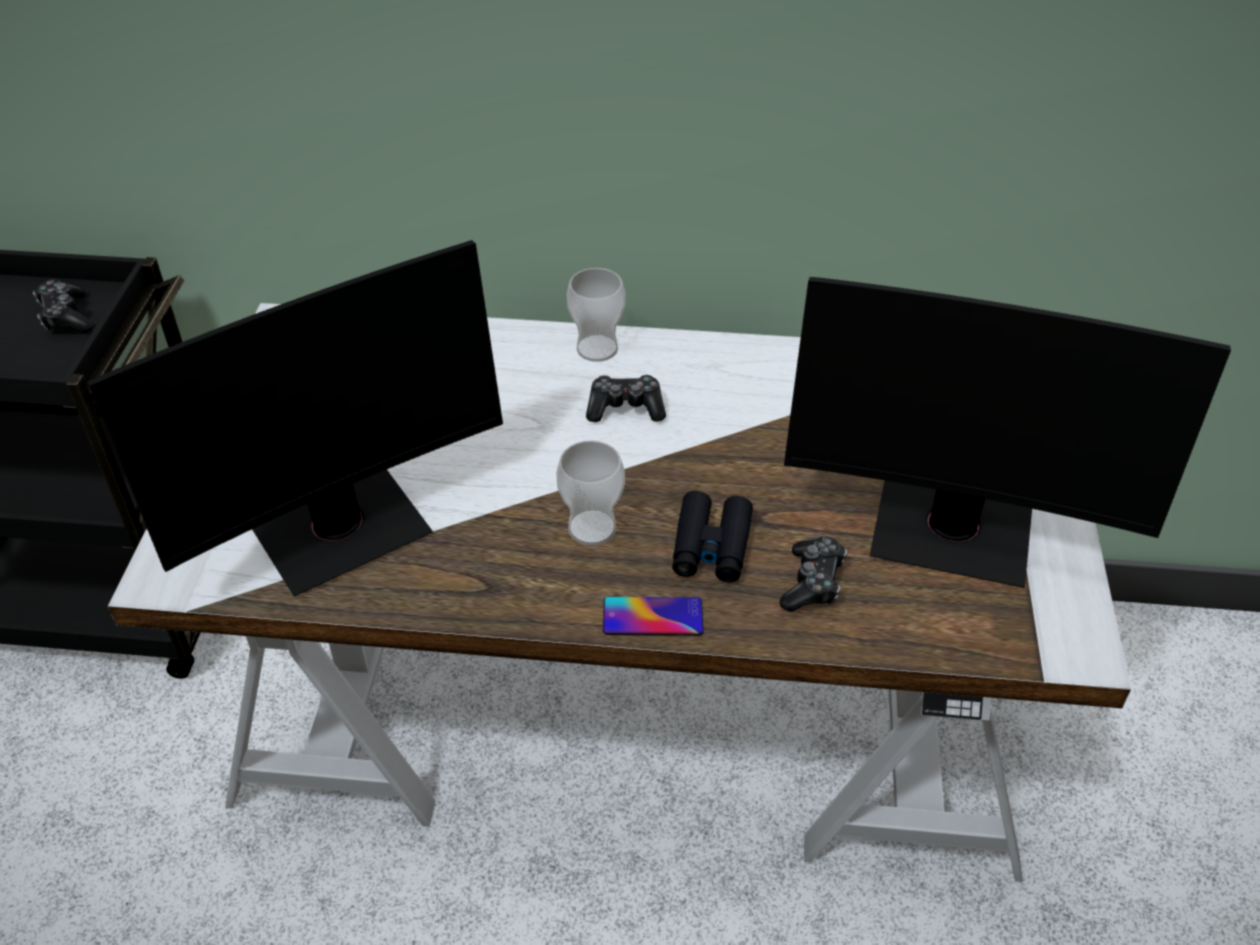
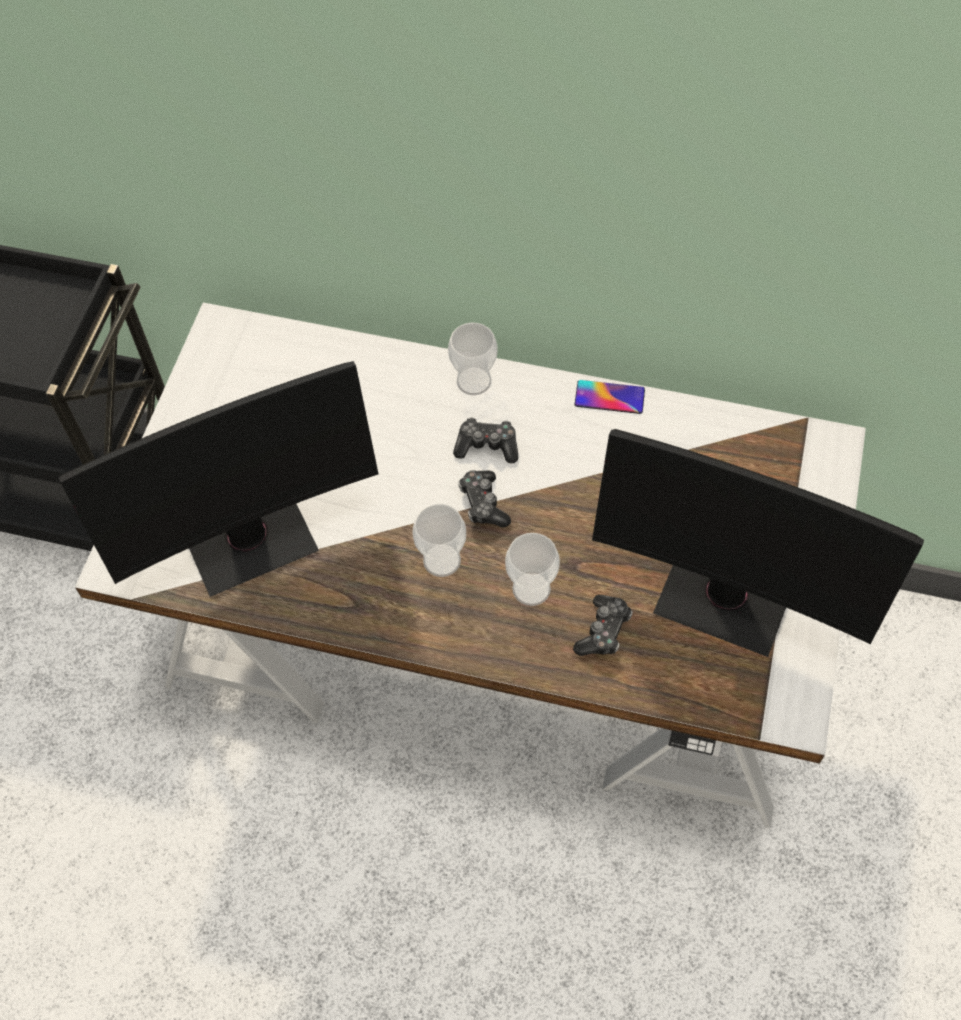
camera: 10 degrees right, 15 degrees up
game controller [33,279,94,334] -> game controller moved to [458,470,511,527]
phone [603,597,703,635] -> phone moved to [575,380,645,414]
black binoculars [672,491,753,582] -> cup [505,533,560,606]

